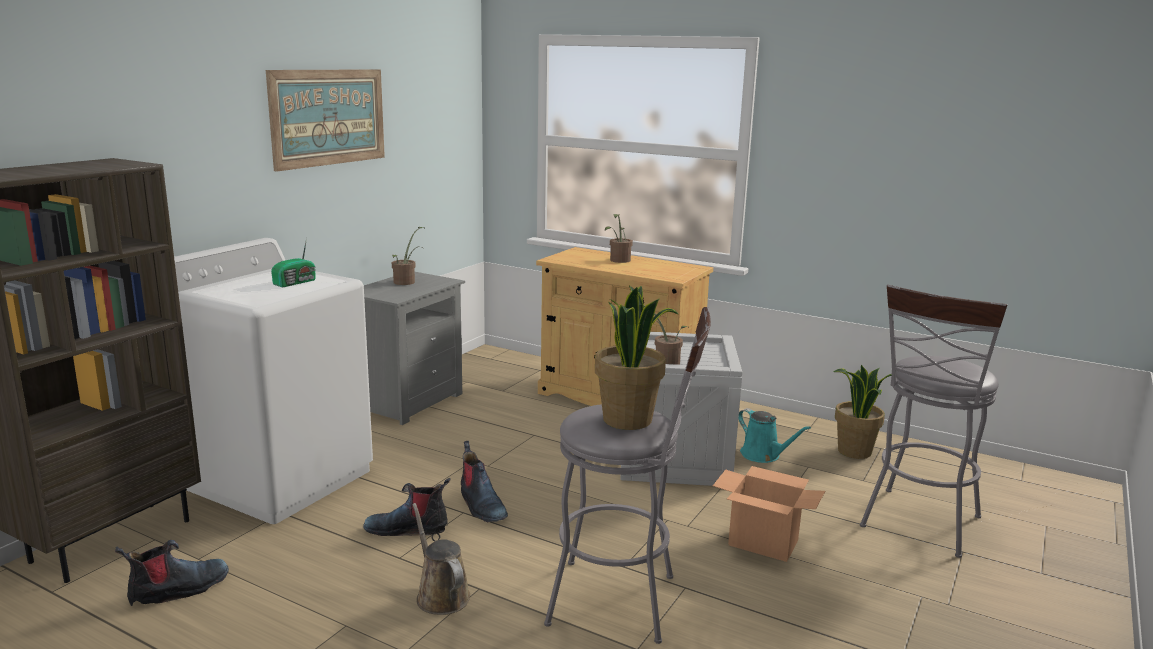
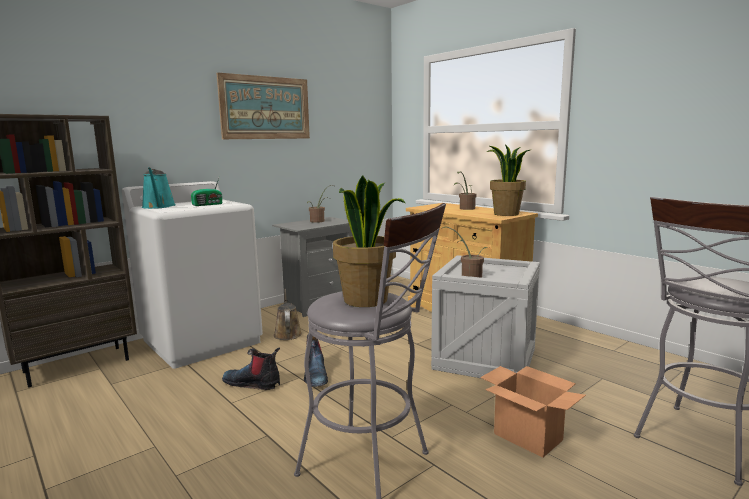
camera: 20 degrees right, 5 degrees down
boot [115,540,229,606] -> none
brown watering can [412,503,470,615] -> brown watering can moved to [274,289,302,340]
turquoise watering can [738,408,811,463] -> turquoise watering can moved to [142,167,176,209]
potted plant [833,365,892,459] -> potted plant moved to [486,144,530,216]

